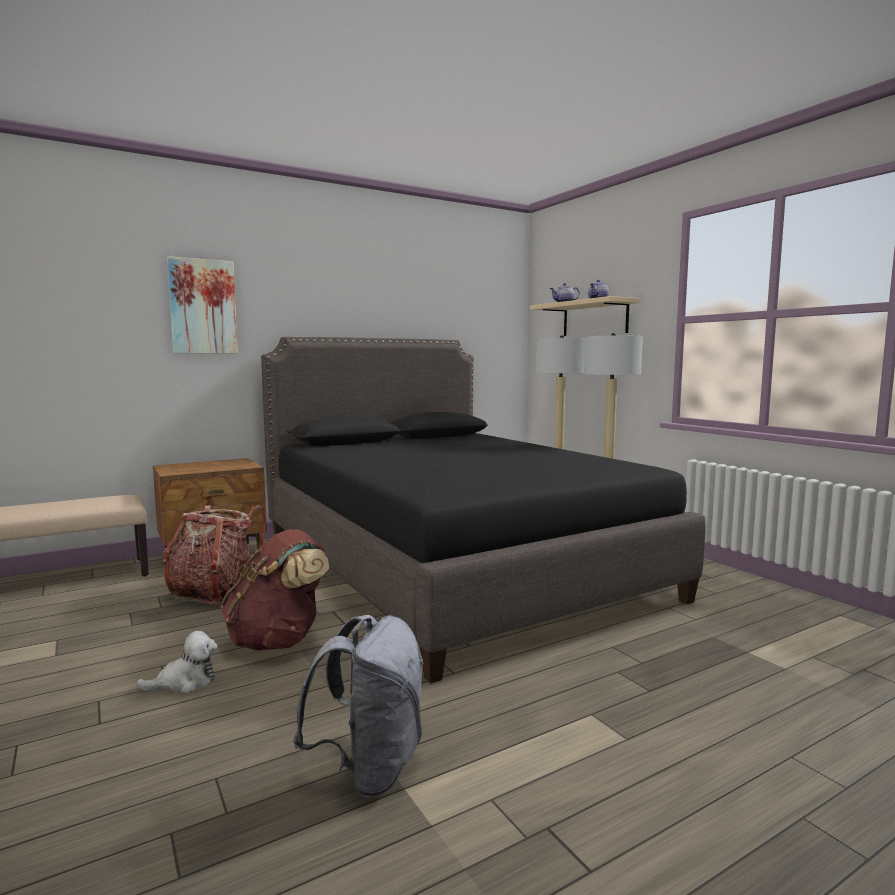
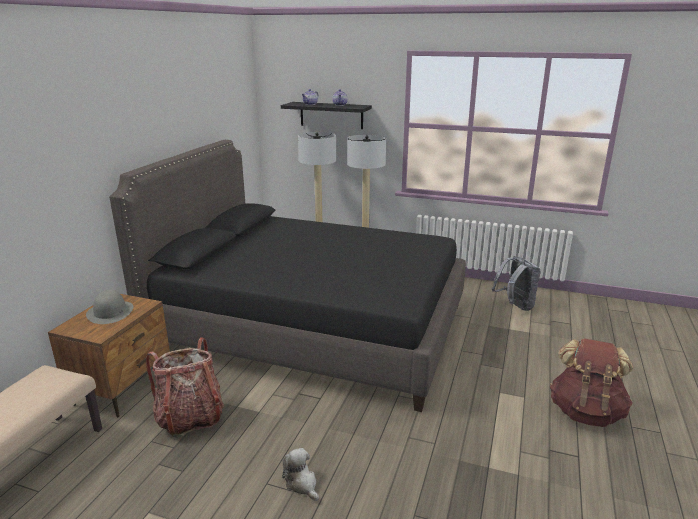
camera: 40 degrees left, 15 degrees up
plush toy [136,631,218,693] -> plush toy turned 60 degrees counterclockwise [282,448,319,501]
picture [167,256,238,354] -> none
brown backpack [221,529,329,651] -> brown backpack moved to [550,339,633,427]
grey backpack [293,615,424,797] -> grey backpack moved to [492,256,541,311]
beige shelf [530,296,639,336] -> black shelf [281,102,372,129]
none -> grey hat [86,290,134,324]

